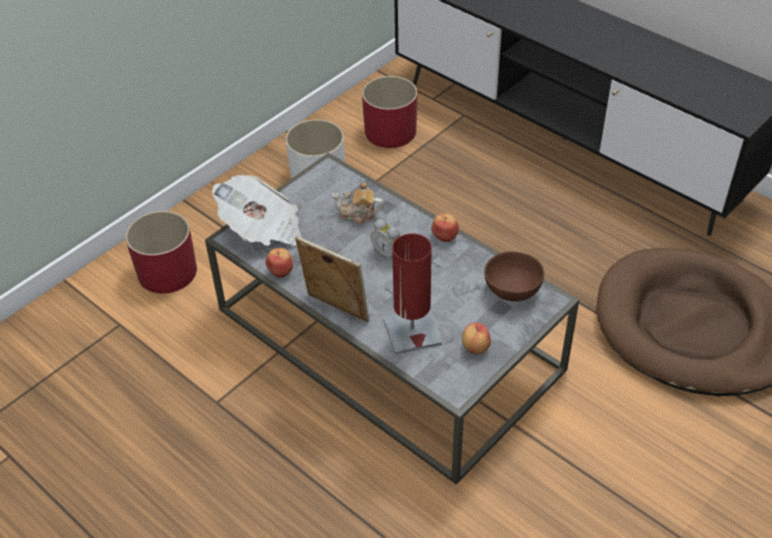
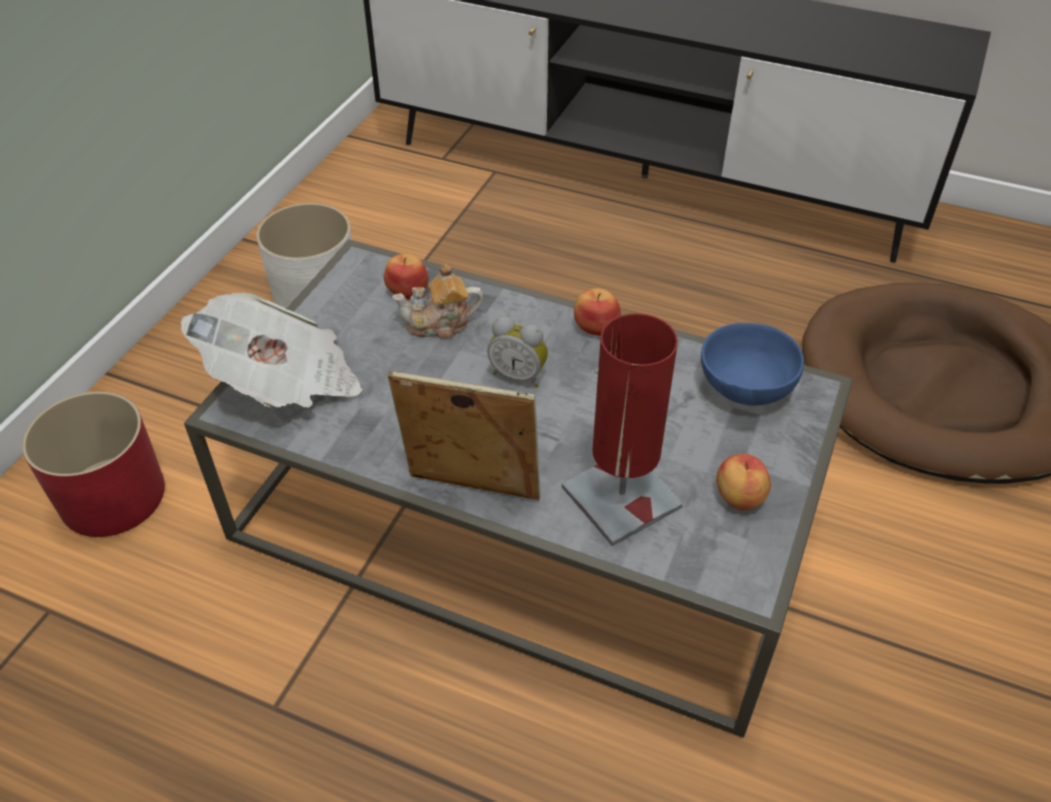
camera: 20 degrees left, 0 degrees up
apple [266,248,293,278] -> apple moved to [384,253,429,300]
red planter [362,76,417,148] -> none
brown bowl [484,251,544,301] -> blue bowl [701,323,804,406]

